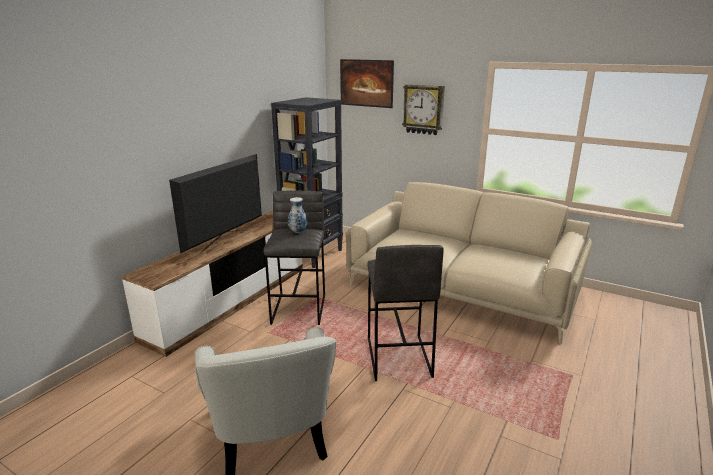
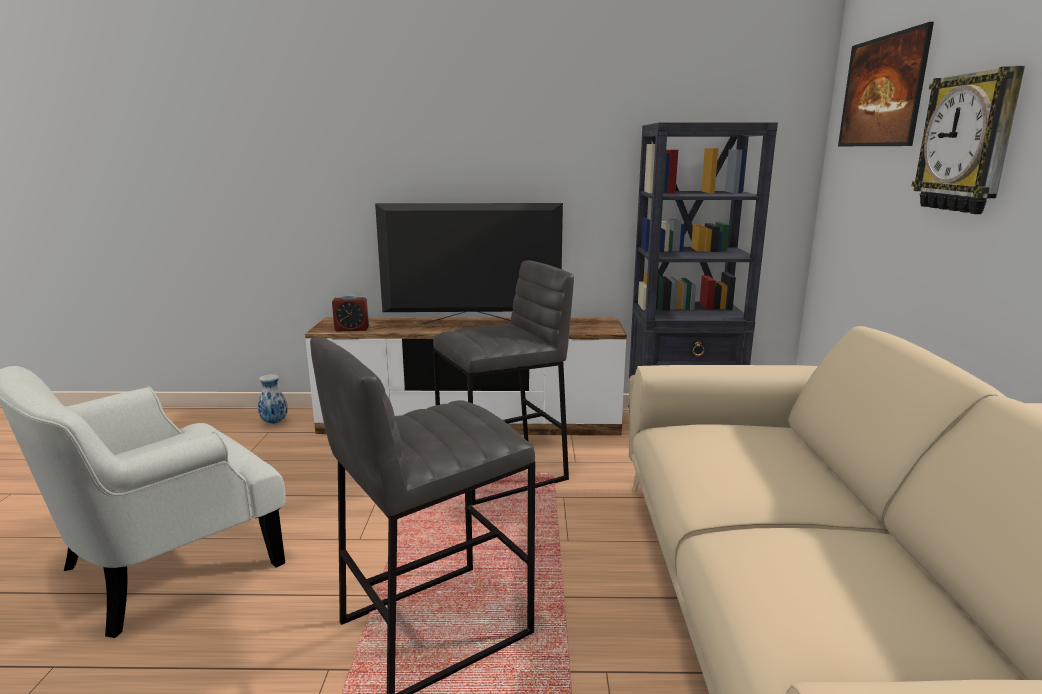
camera: 60 degrees right, 5 degrees down
vase [288,197,307,233] -> vase moved to [258,374,288,424]
none -> alarm clock [332,294,369,332]

